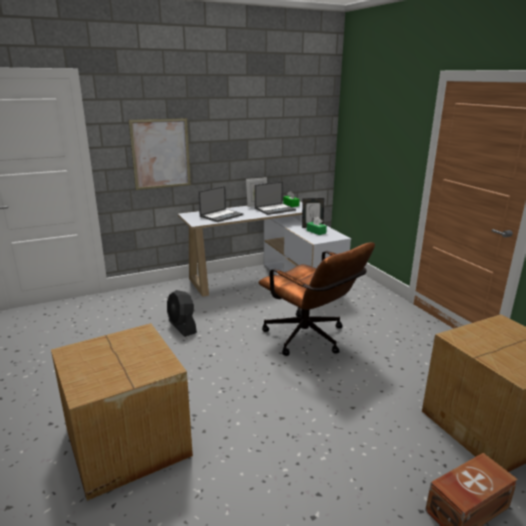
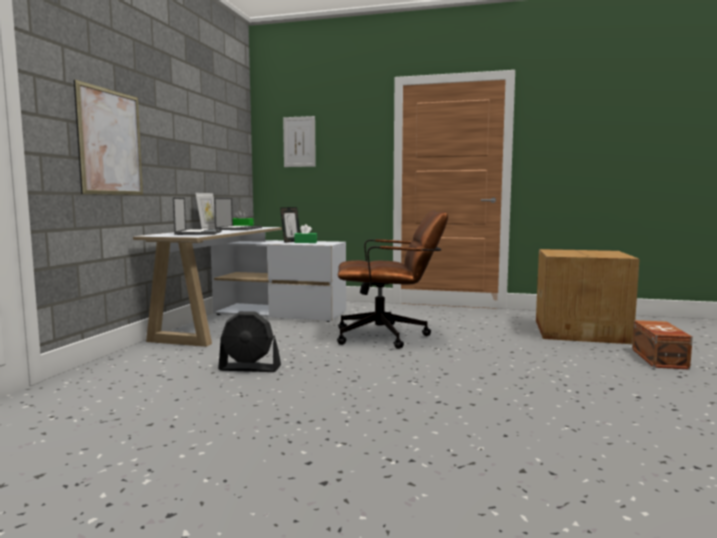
camera: 50 degrees left, 15 degrees down
cardboard box [51,323,193,501] -> none
none -> picture [283,116,316,167]

